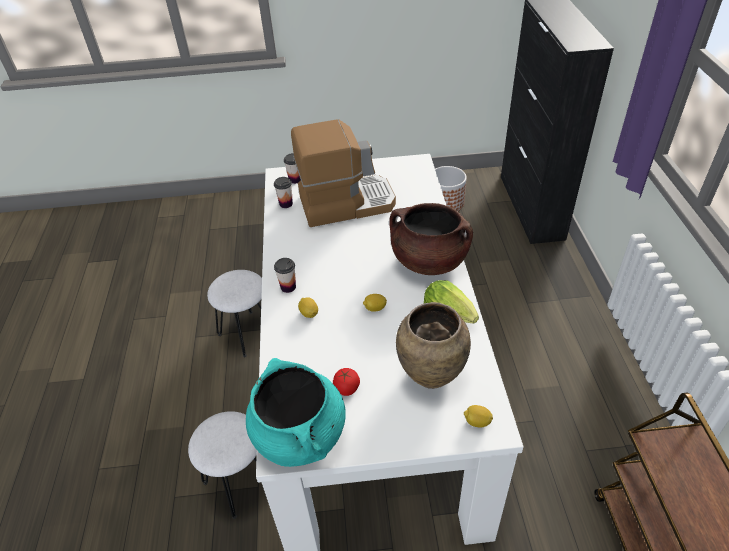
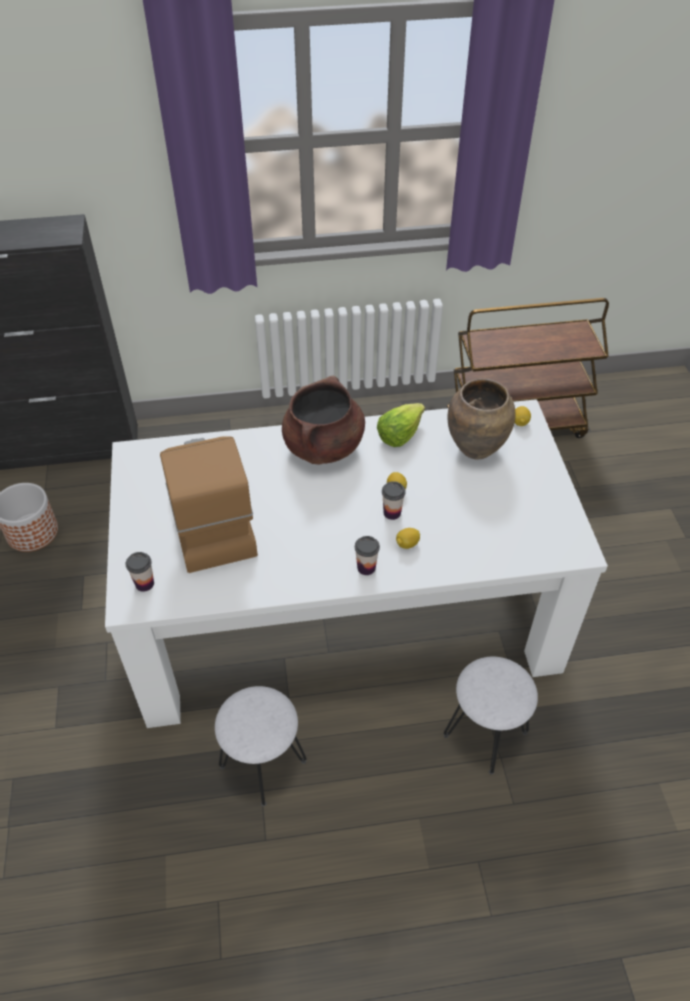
camera: 95 degrees left, 5 degrees up
turquoise cooking pot [246,358,346,467] -> none
cup [274,177,293,208] -> cup moved to [382,481,406,520]
tomato [333,368,360,396] -> none

